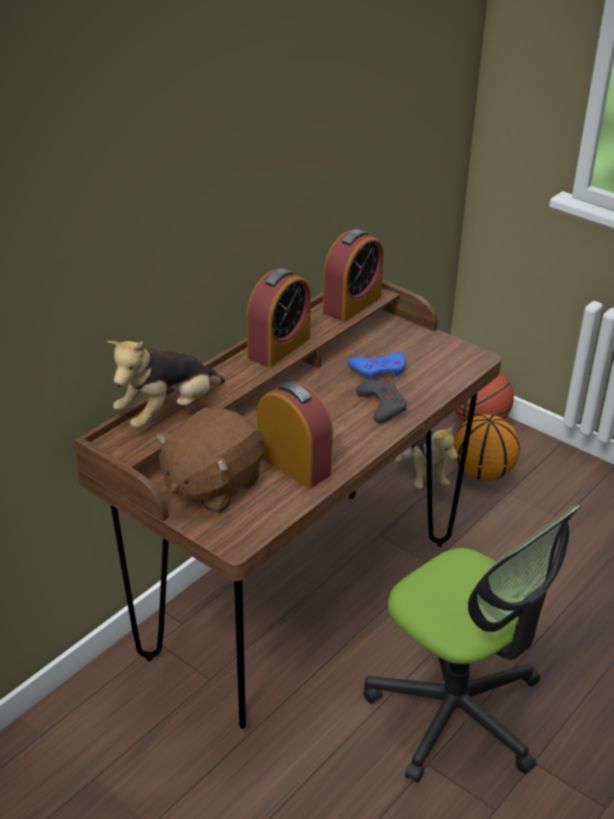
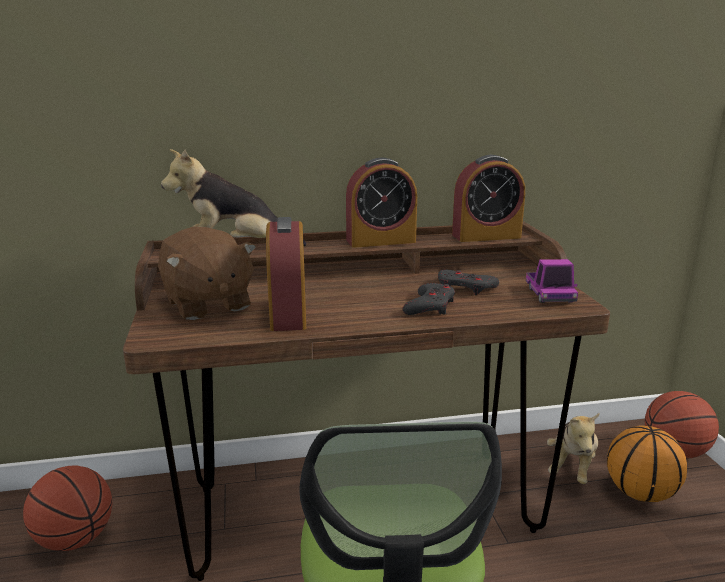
camera: 40 degrees right, 15 degrees down
brown plush toy [156,408,265,513] -> brown plush toy turned 105 degrees counterclockwise [158,226,256,320]
blue game controller [348,352,406,381] -> grey game controller [438,269,499,295]
none -> basketball [23,465,112,551]
none -> toy truck [526,259,578,303]

